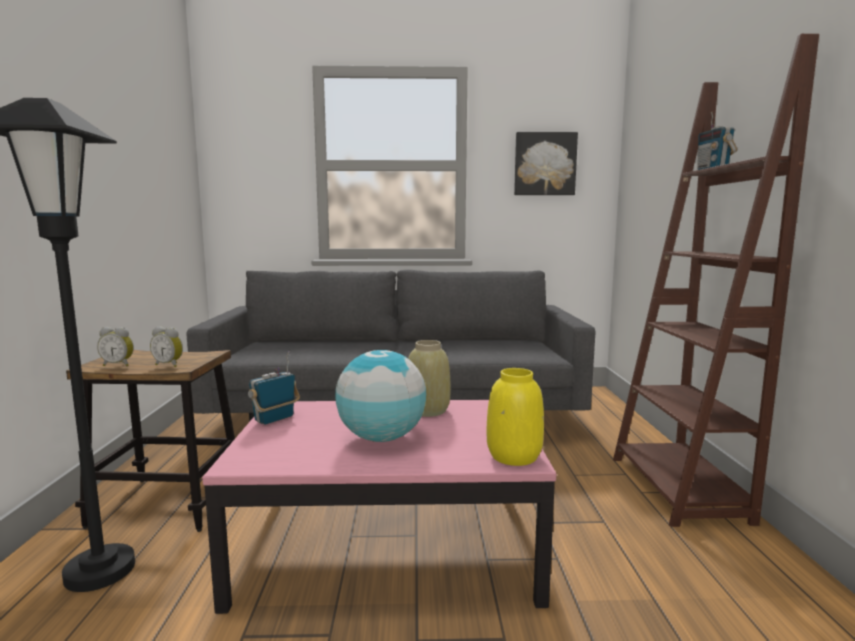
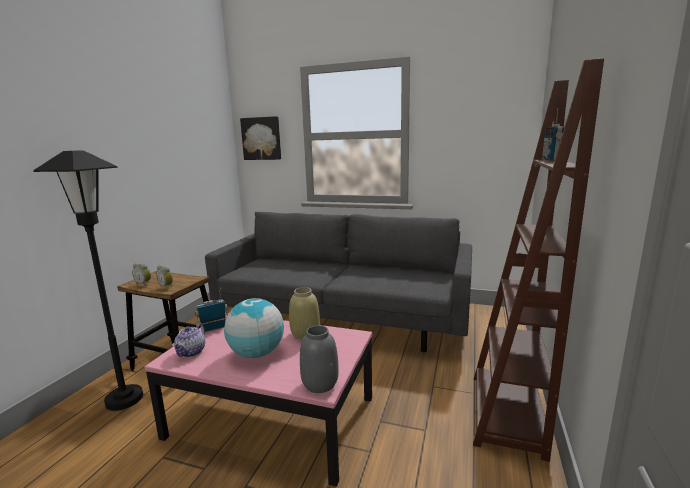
camera: 20 degrees right, 5 degrees up
yellow vase [487,368,544,466] -> grey vase [300,325,339,393]
picture [514,132,578,195] -> picture moved to [240,116,281,160]
none -> teapot [172,323,205,357]

